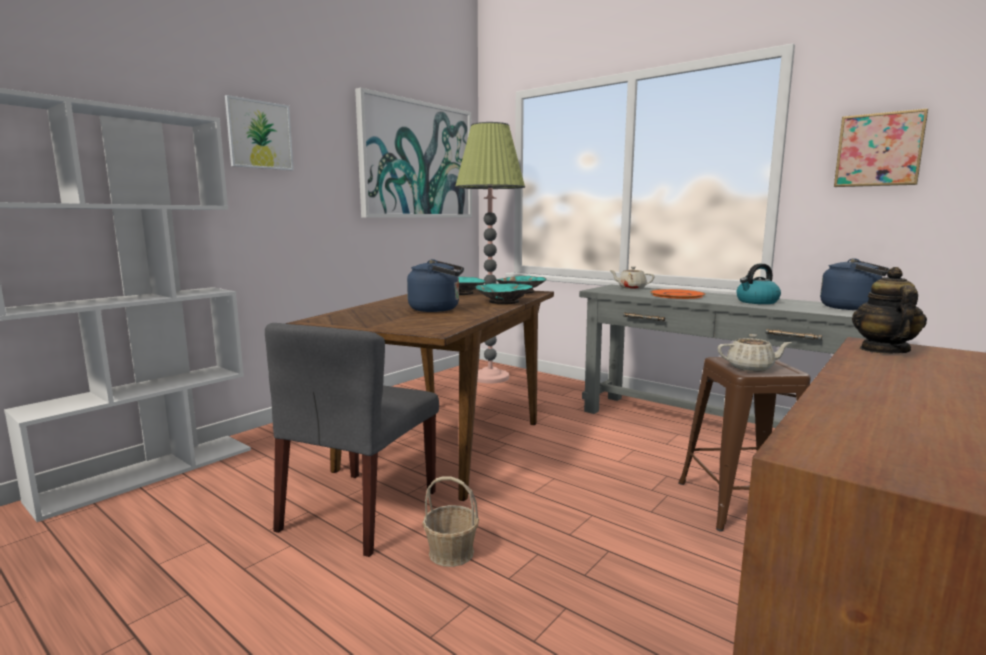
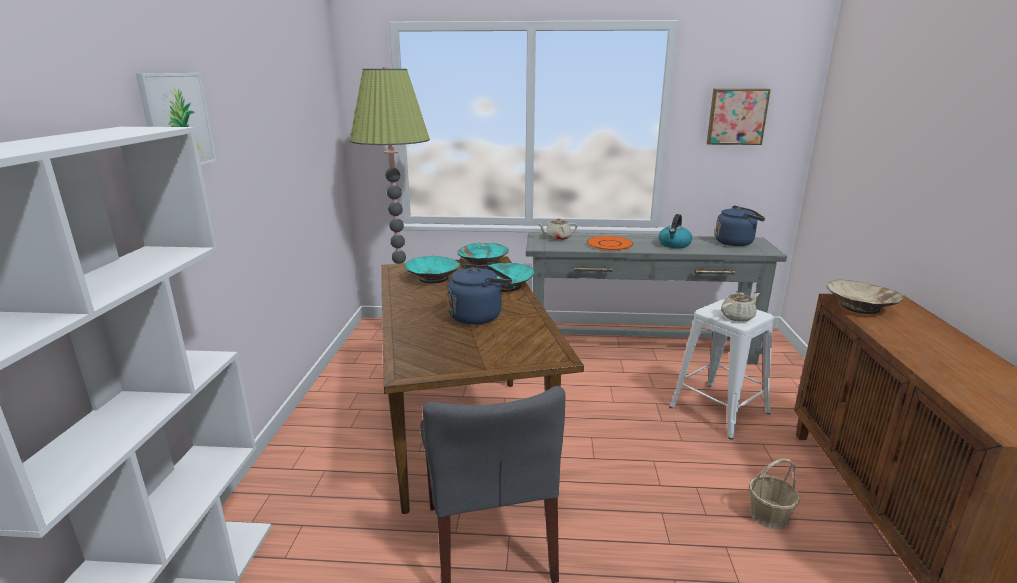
camera: 35 degrees left, 10 degrees up
picture [355,87,472,218] -> none
basket [423,477,479,567] -> basket moved to [749,458,800,529]
brown stool [679,357,811,532] -> white stool [669,300,774,440]
teapot [852,267,927,354] -> beige bowl [827,280,903,314]

